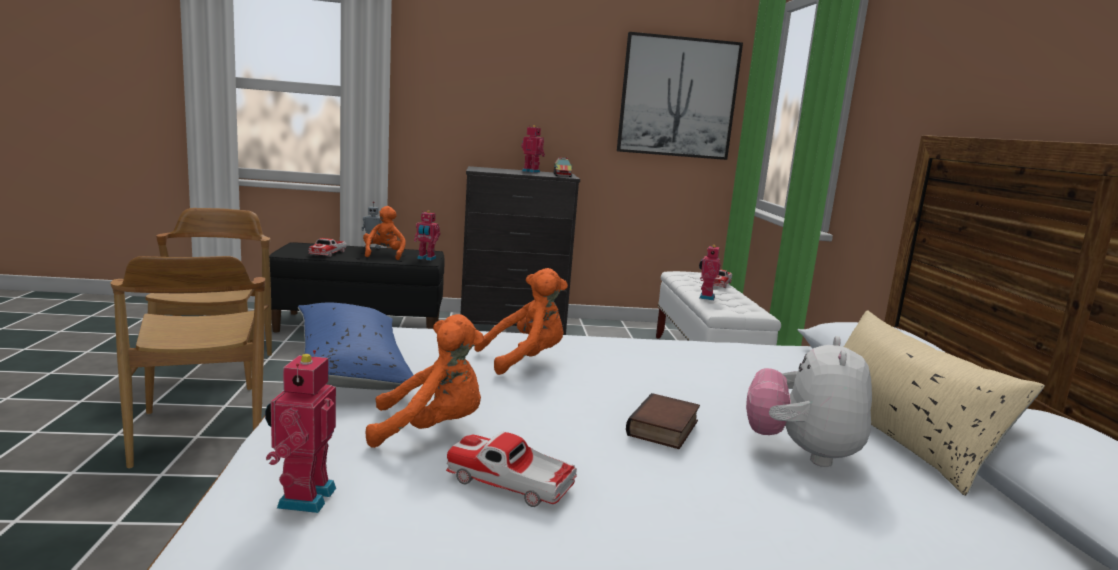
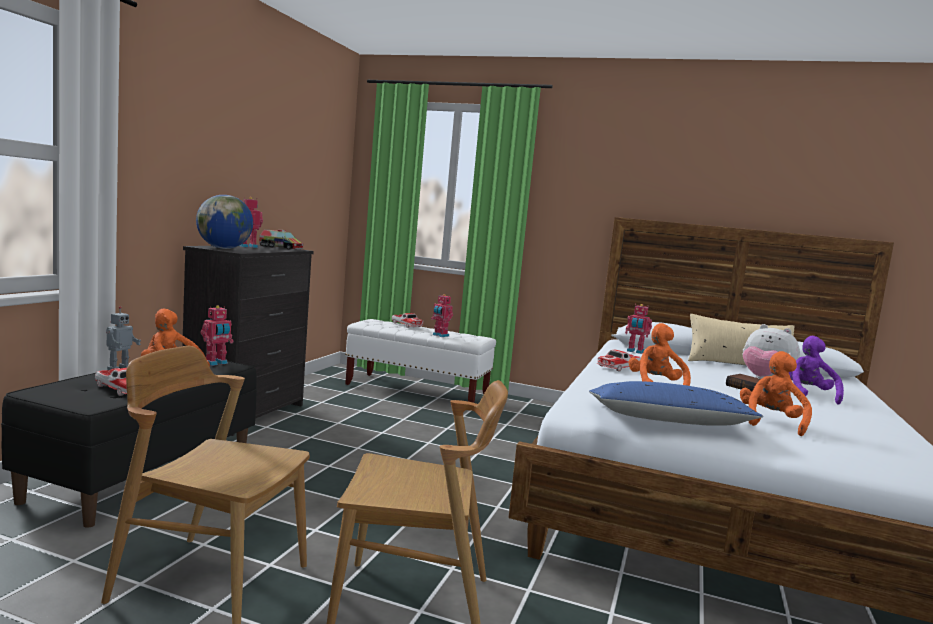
camera: 65 degrees left, 5 degrees down
toy robot [265,350,336,513] -> toy robot moved to [625,304,652,354]
toy car [446,432,577,507] -> toy car moved to [597,350,641,372]
picture [617,32,743,160] -> none
none -> globe [196,195,253,249]
none -> purple plush toy [789,336,844,405]

